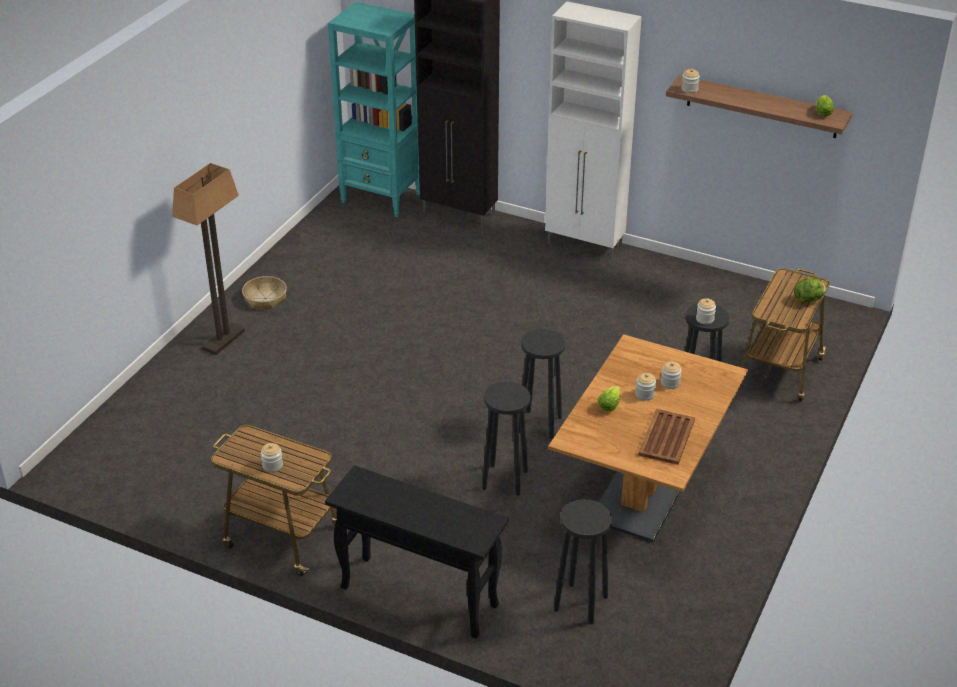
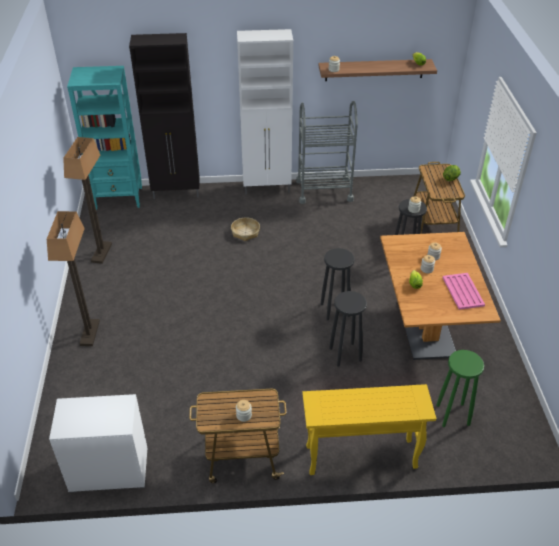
camera: 30 degrees left, 5 degrees up
basket [242,276,287,309] -> basket moved to [231,217,260,241]
black console table [325,465,509,639] -> yellow console table [302,384,436,475]
black stool [554,499,612,624] -> green stool [436,350,484,427]
brown tray [638,409,695,465] -> pink tray [443,273,485,310]
none -> white dresser [49,394,147,493]
none -> floor lamp [63,137,112,264]
none -> grey cart [296,101,358,204]

